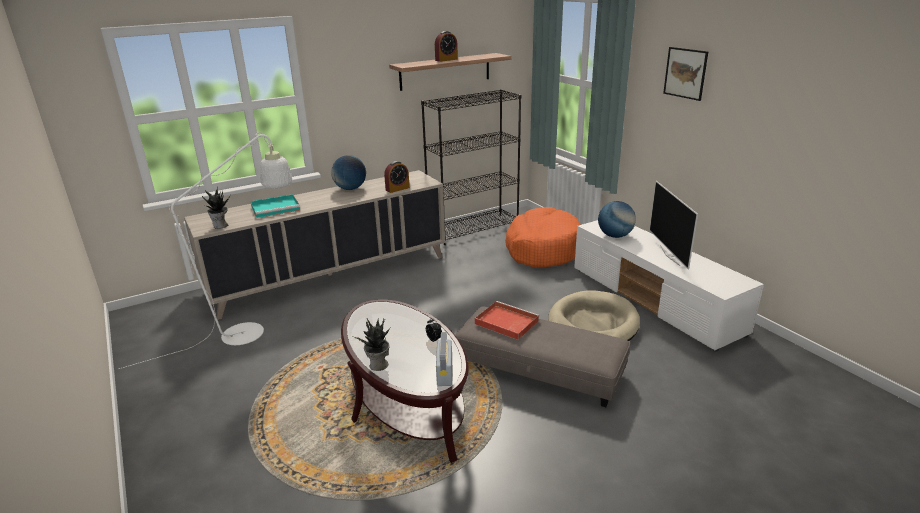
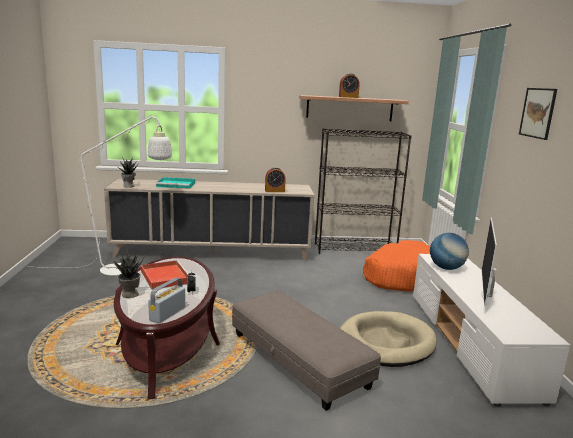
camera: 25 degrees right, 10 degrees down
globe [331,155,366,190] -> none
red tray [475,301,539,340] -> red tray moved to [141,260,191,289]

